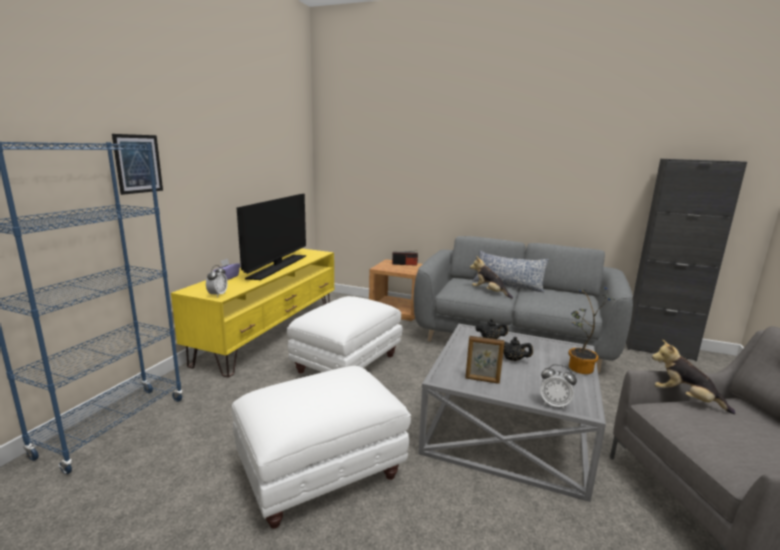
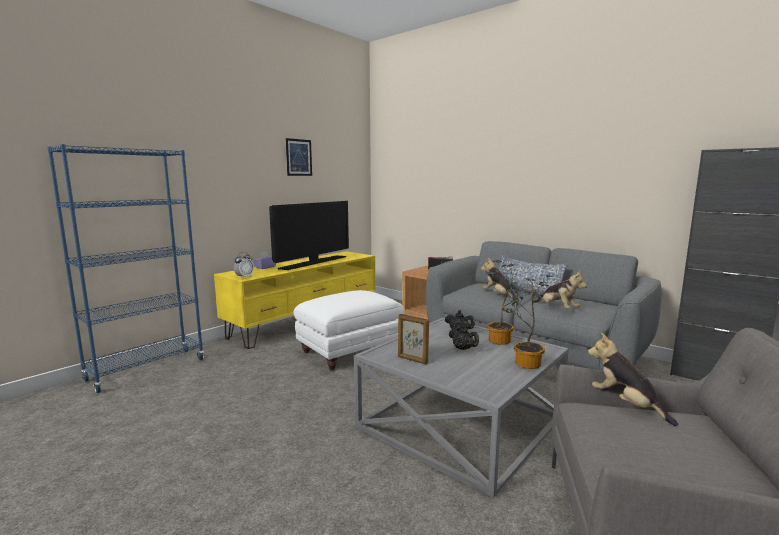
camera: 20 degrees right, 5 degrees down
picture [112,134,163,195] -> picture moved to [286,138,312,176]
white ottoman [231,366,411,529] -> none
alarm clock [540,364,577,410] -> none
none -> potted plant [485,260,532,345]
none -> plush toy [533,272,587,309]

